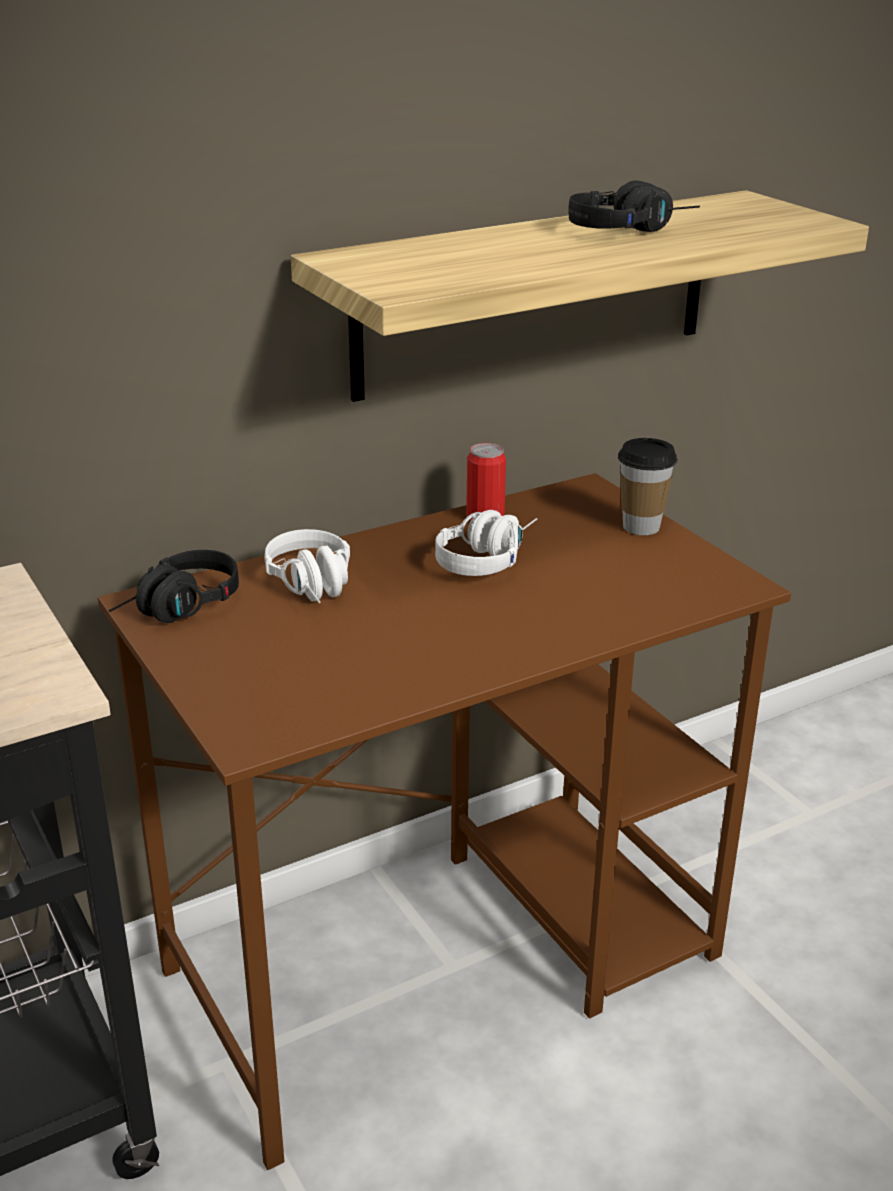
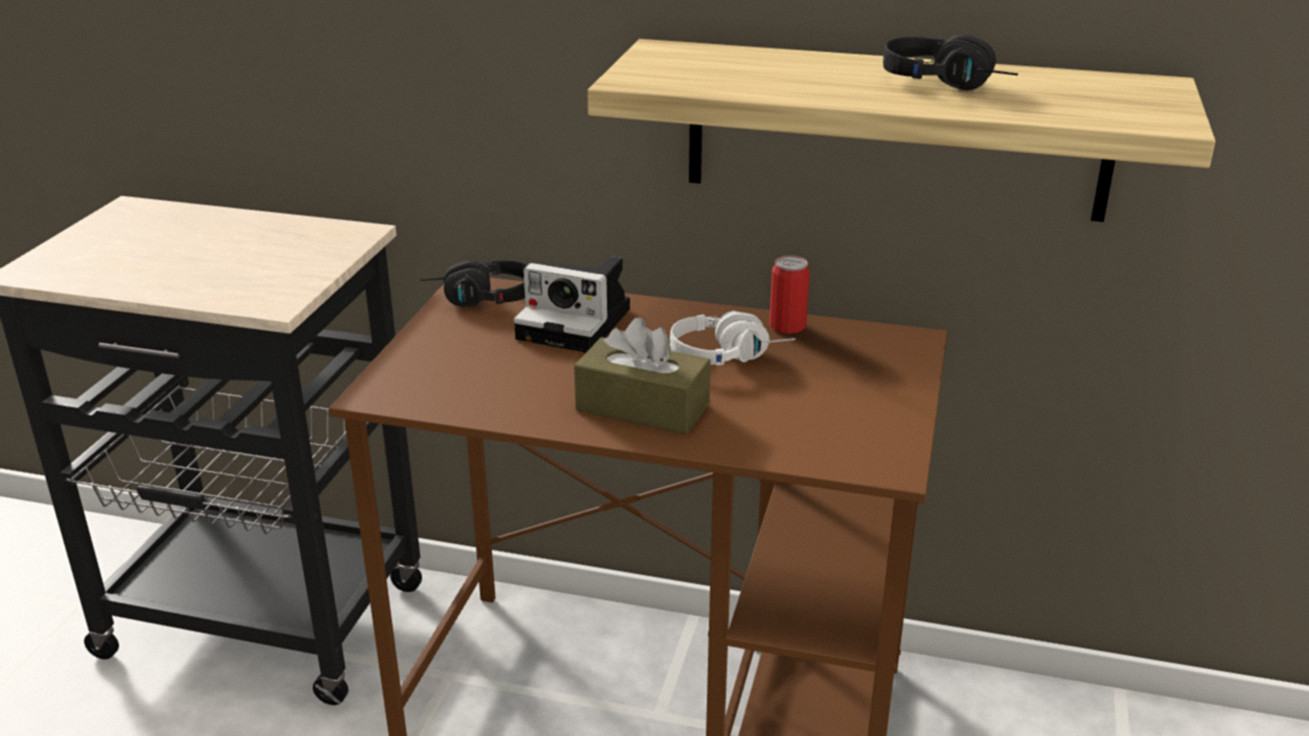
camera: 45 degrees right, 0 degrees up
white headphones [265,529,350,603] -> camera [514,256,630,353]
cup [618,438,677,535] -> none
none -> brown tissue box [574,317,711,435]

